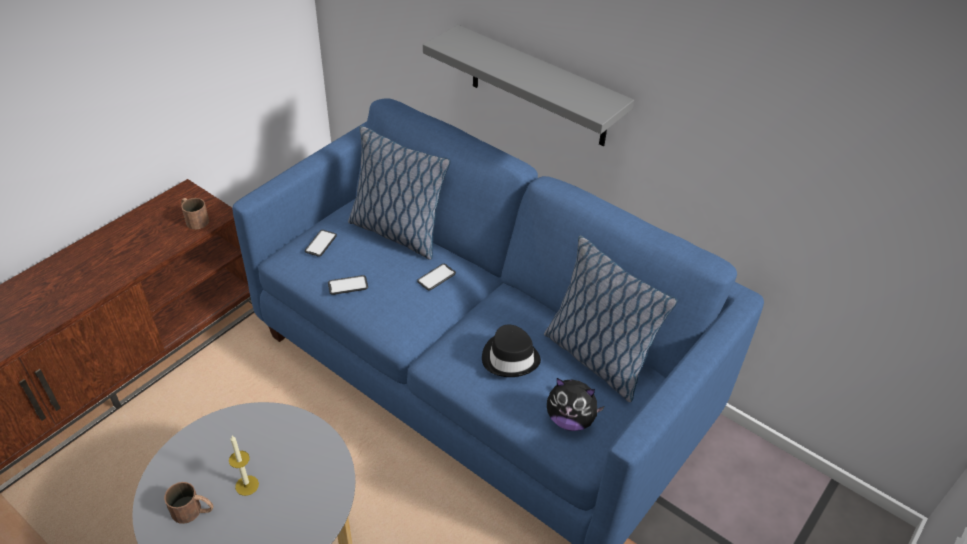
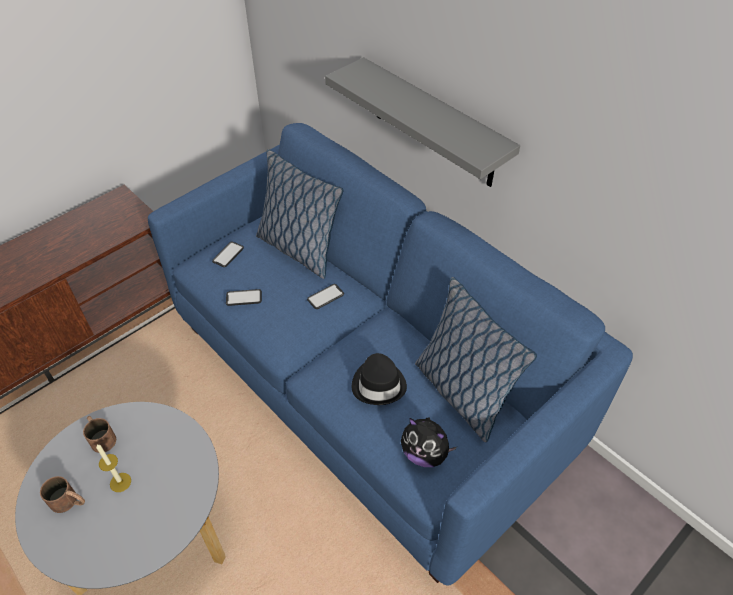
camera: 10 degrees right, 5 degrees up
brown mug [181,198,209,230] -> brown mug moved to [83,416,116,453]

